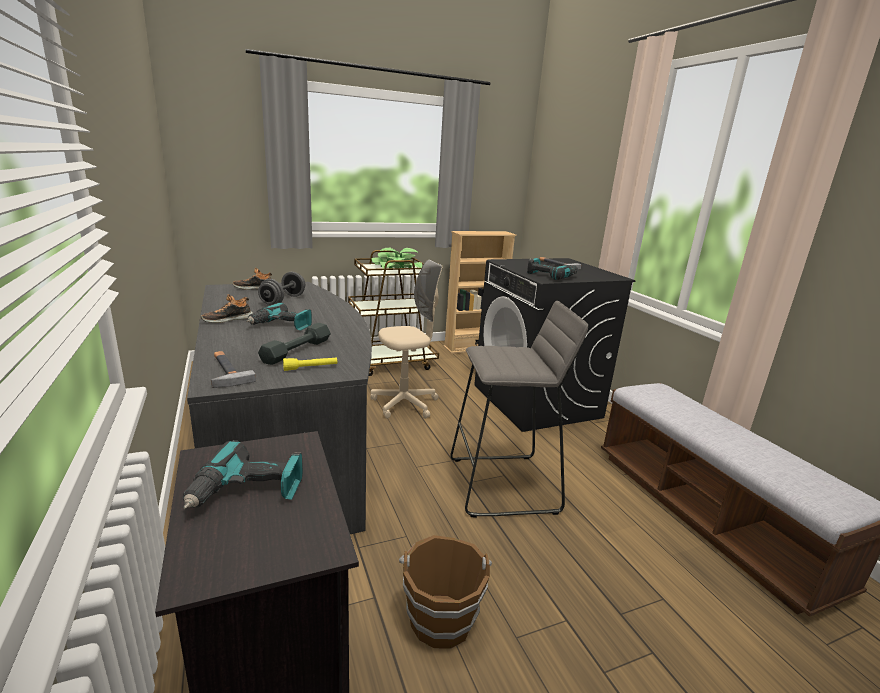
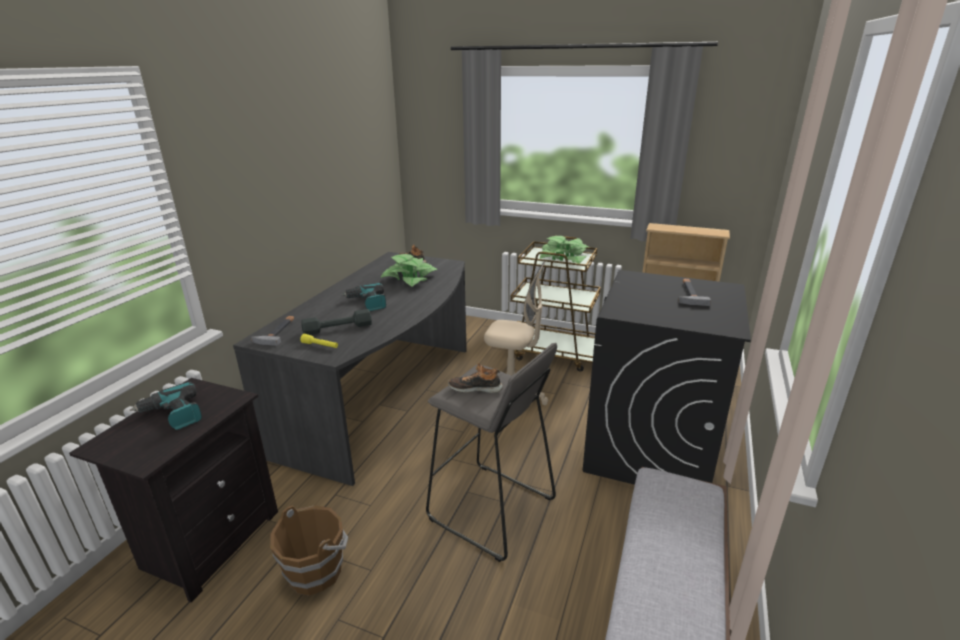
camera: 45 degrees right, 5 degrees up
shoe [201,294,253,323] -> shoe moved to [448,363,503,393]
grey dumbbell [258,272,305,305] -> potted plant [380,254,438,286]
power drill [527,258,578,280] -> none

